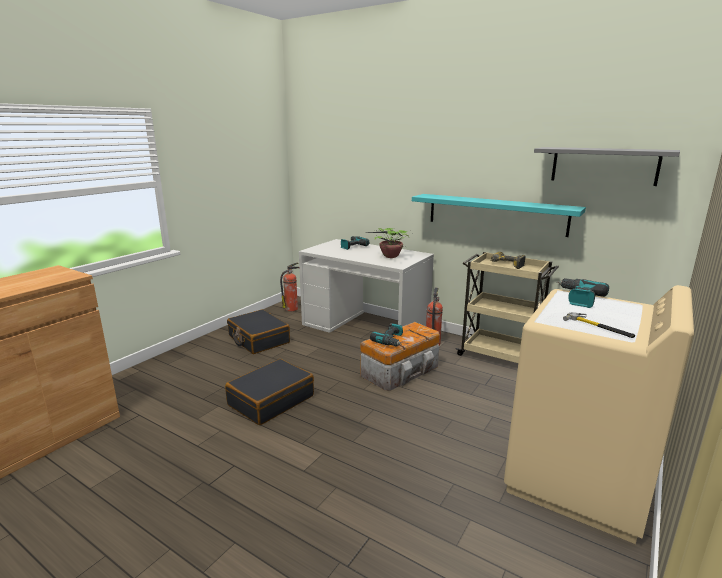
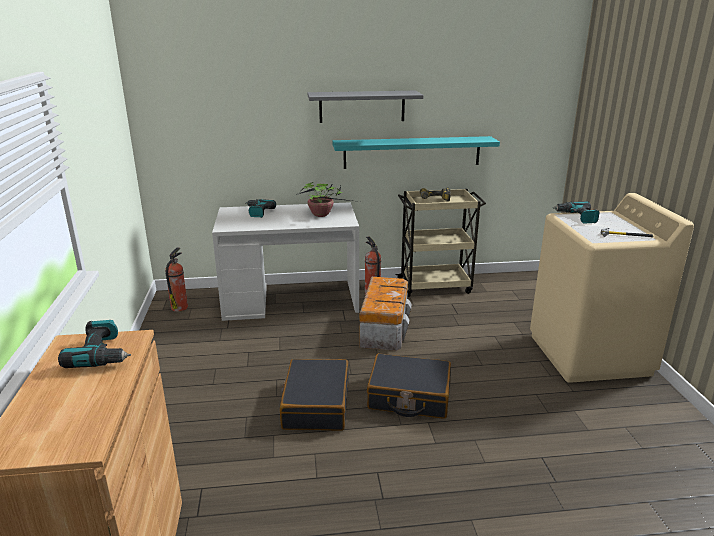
camera: 40 degrees left, 5 degrees up
black suitcase [227,309,290,354] -> black suitcase moved to [367,353,451,419]
power drill [370,323,403,347] -> power drill moved to [58,320,131,368]
grey shelf [534,147,680,186] -> grey shelf moved to [308,91,424,123]

